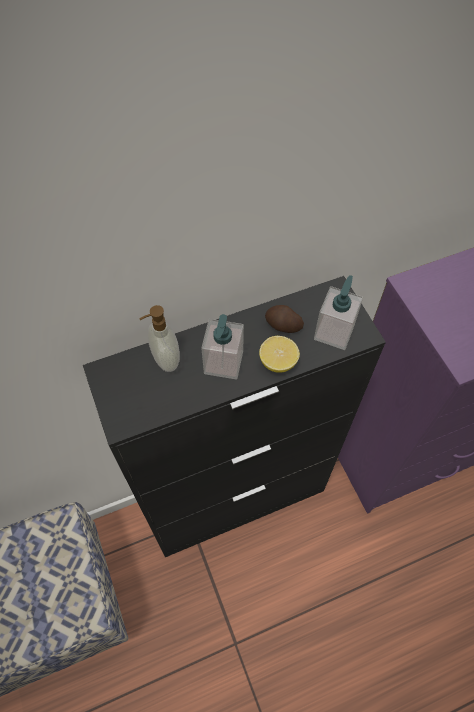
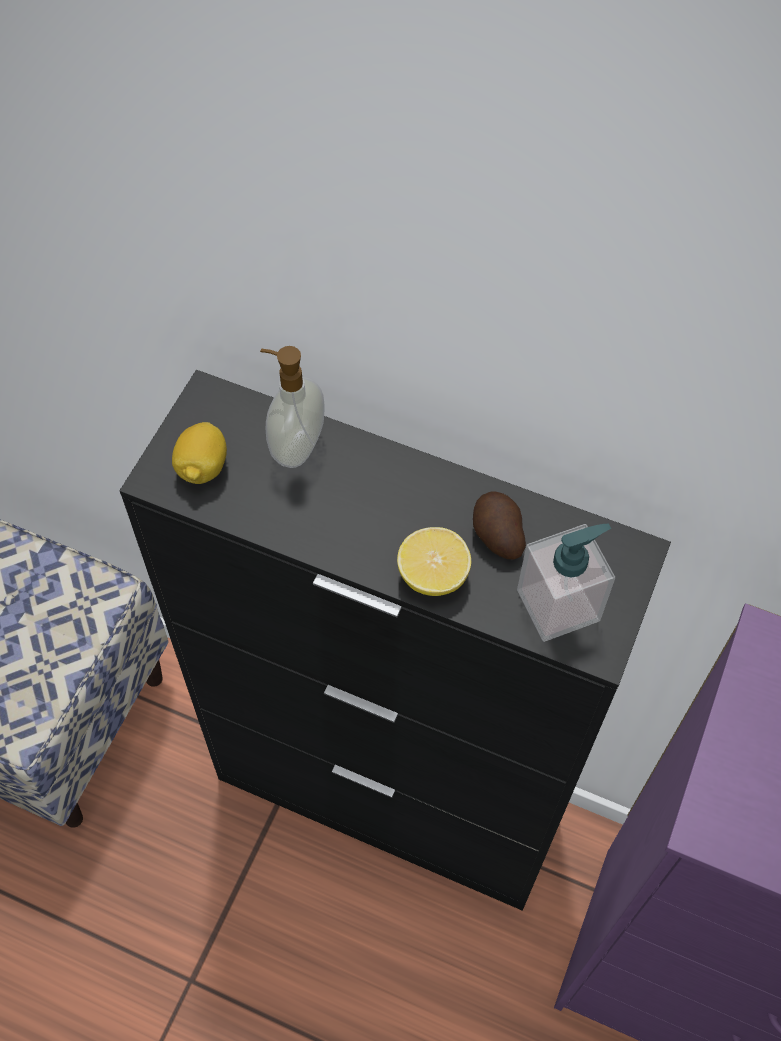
camera: 45 degrees right, 0 degrees up
soap dispenser [201,314,244,379] -> none
none -> lemon [172,422,227,484]

